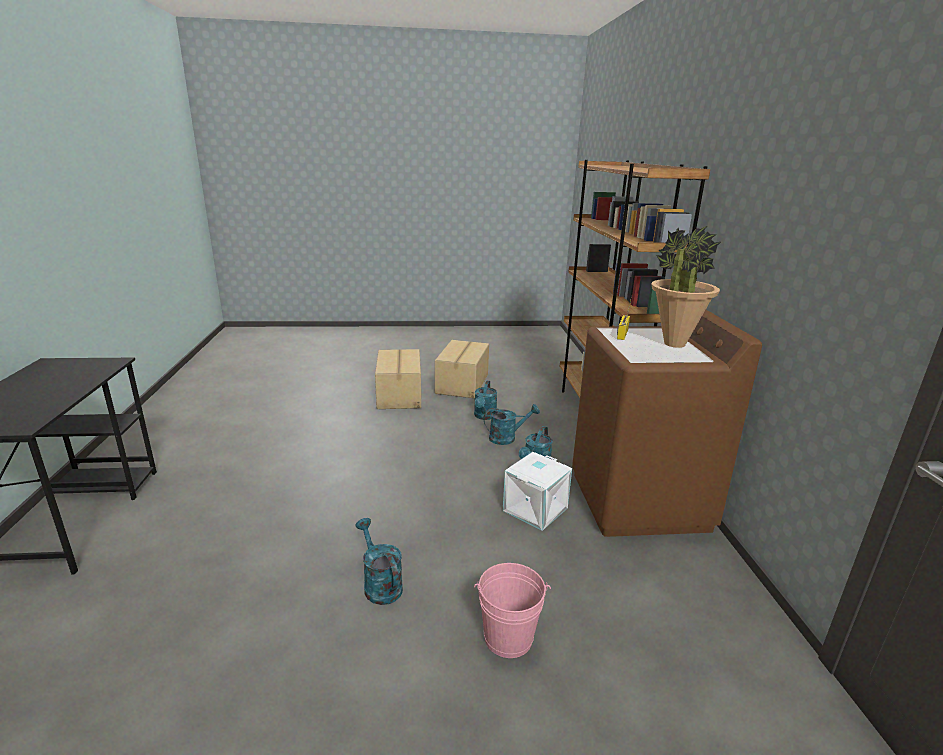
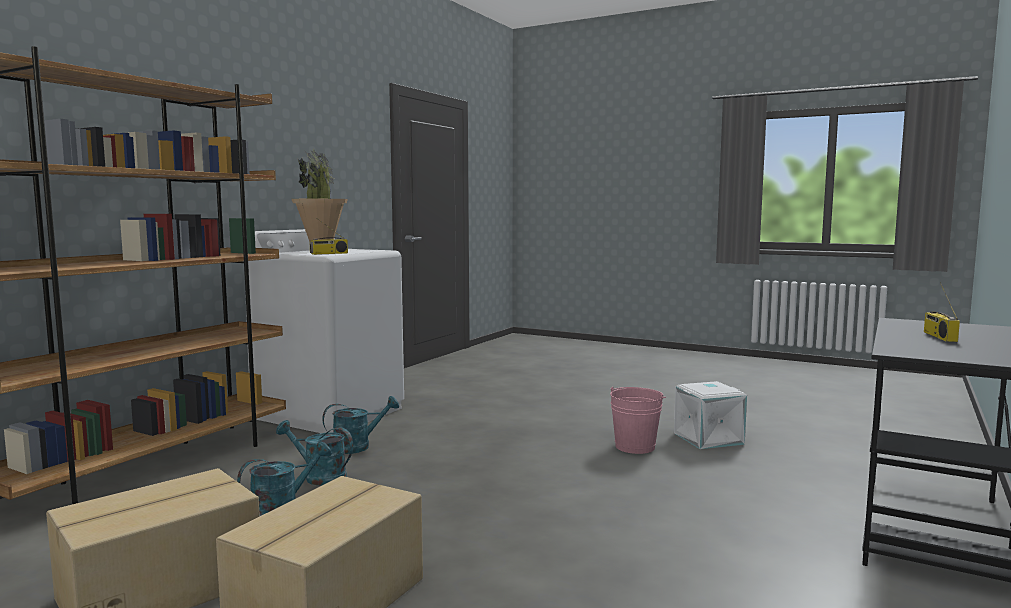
camera: 145 degrees left, 15 degrees down
turquoise watering can [355,518,403,605] -> none
pink bucket [474,563,551,658] -> pink bucket moved to [610,387,666,454]
white storage box [503,452,572,531] -> white storage box moved to [674,381,747,449]
brown washing machine [572,310,762,537] -> white washing machine [245,229,404,433]
none -> radio [924,282,960,342]

